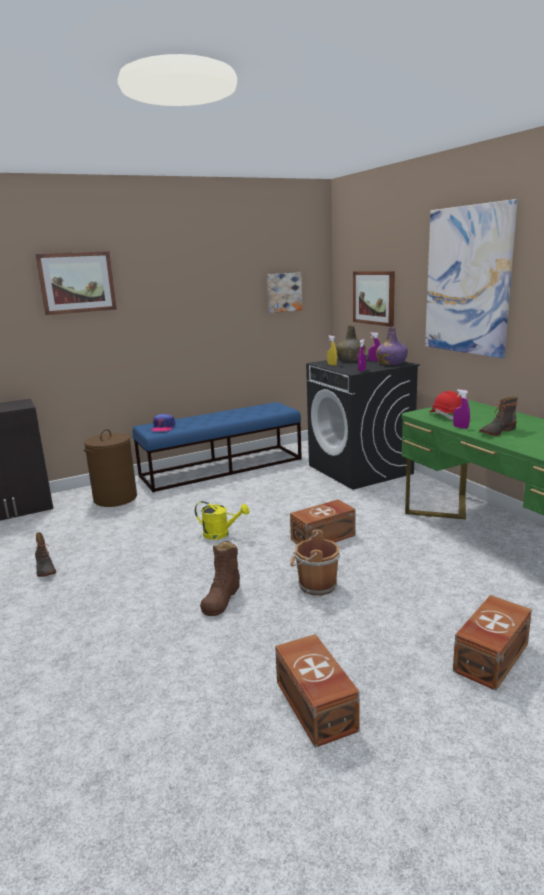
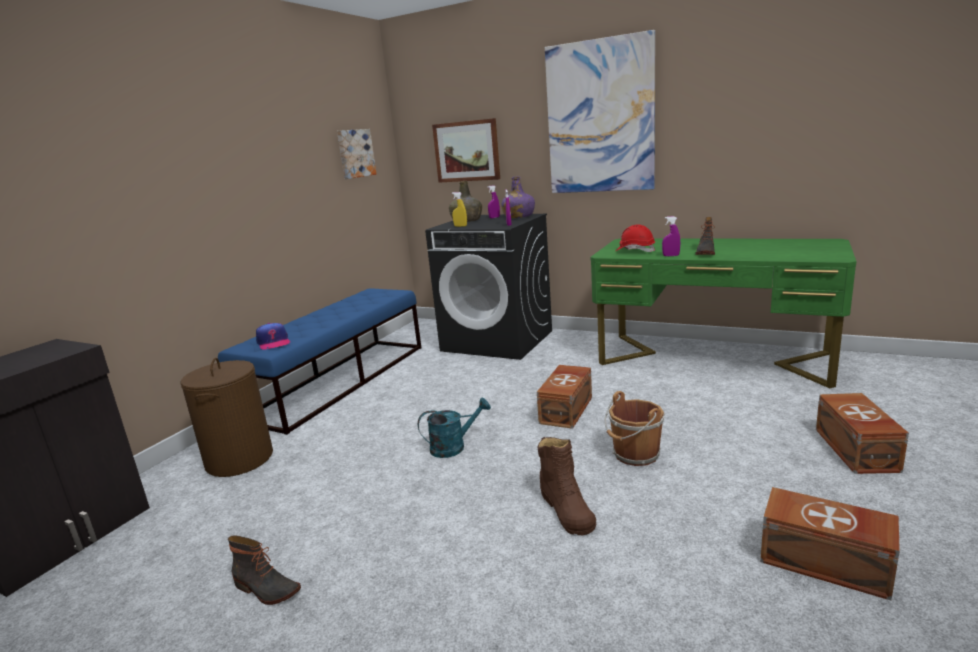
camera: 35 degrees left, 0 degrees up
picture [35,251,117,315] -> none
yellow watering can [195,501,249,540] -> turquoise watering can [418,398,491,458]

